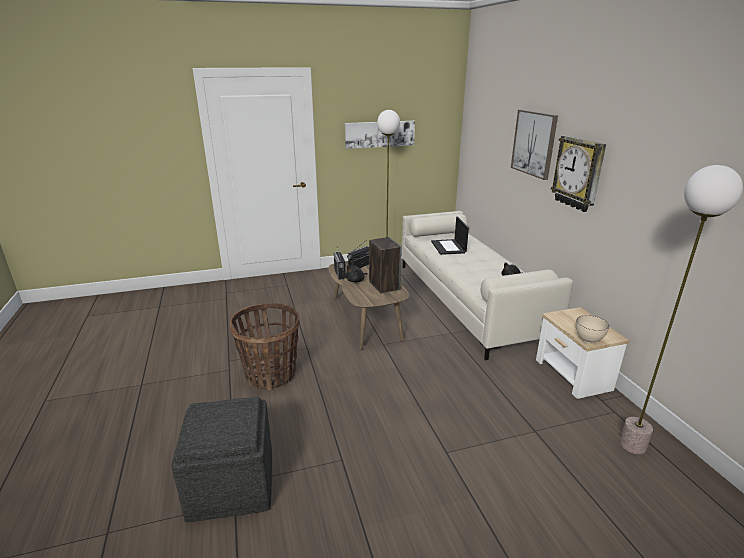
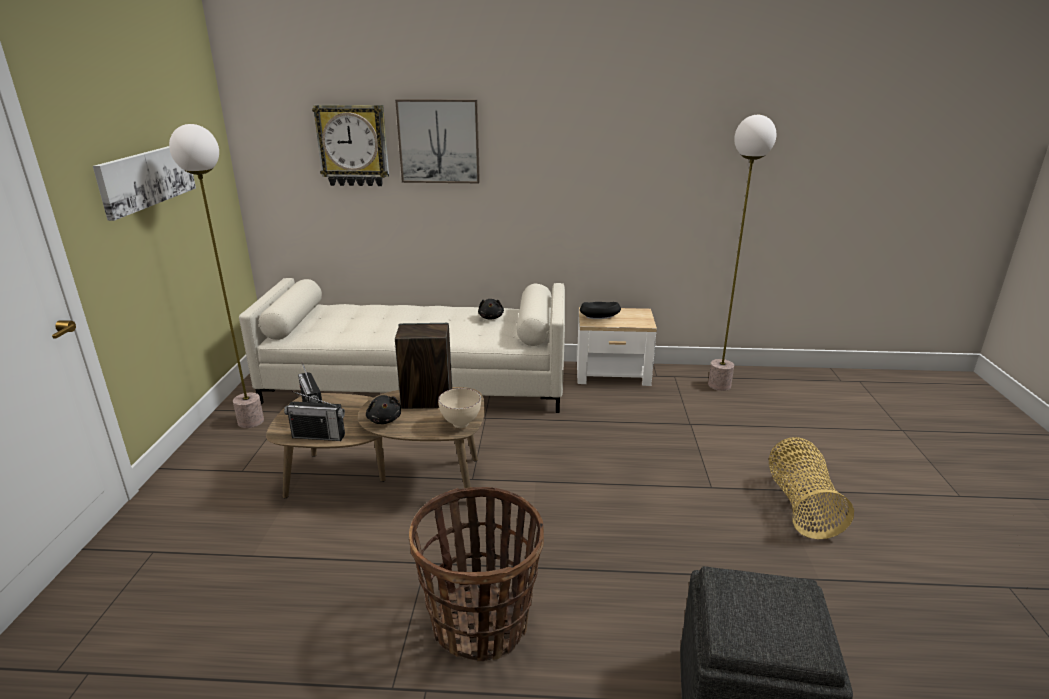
camera: 70 degrees left, 0 degrees up
laptop [431,216,469,255] -> none
wall clock [551,135,606,212] -> wall clock moved to [312,105,389,186]
beige bowl [576,315,609,344] -> beige bowl moved to [438,388,481,428]
none -> black bowl [580,302,621,319]
none -> basket [769,437,854,539]

